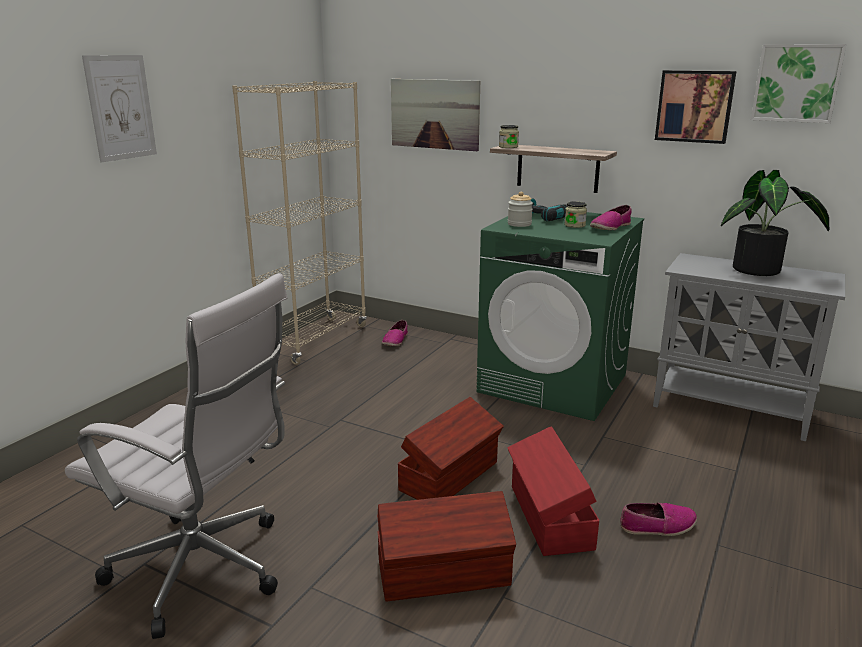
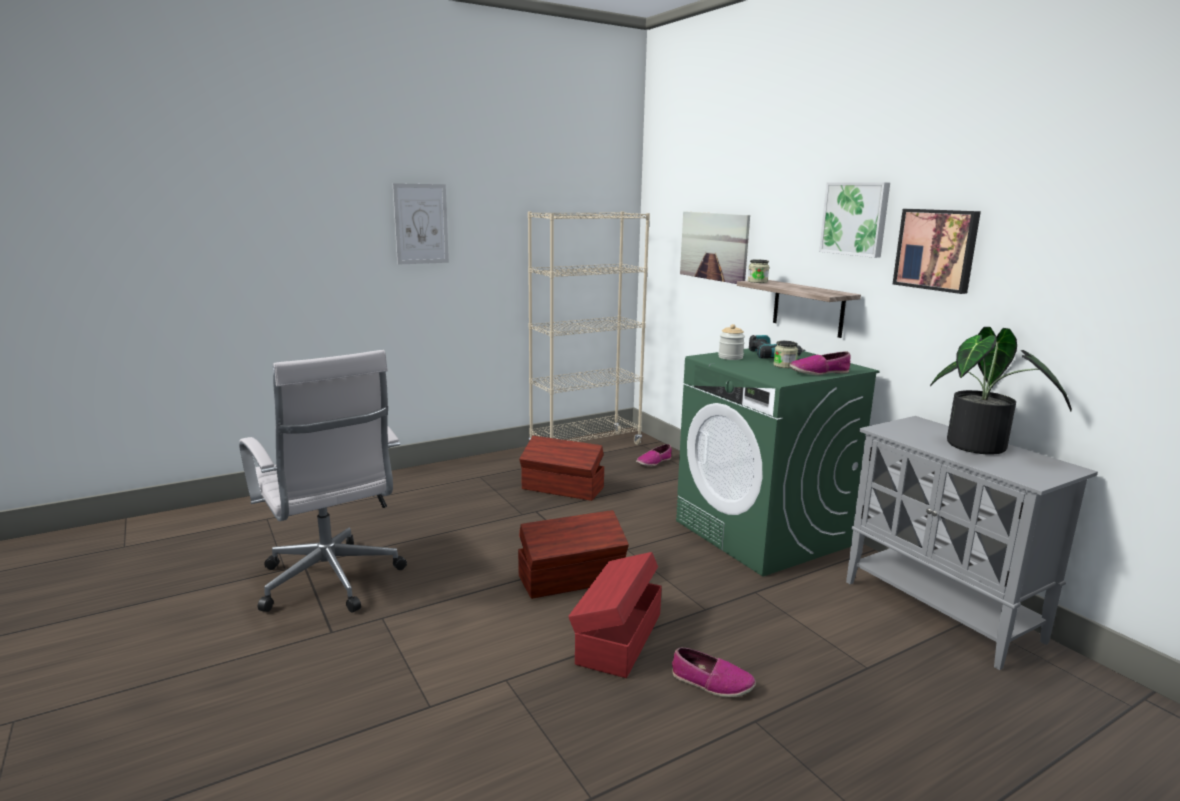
camera: 30 degrees right, 5 degrees down
brown storage box [377,491,516,602] -> brown storage box moved to [519,436,604,501]
picture [751,44,846,123] -> picture moved to [819,182,890,258]

